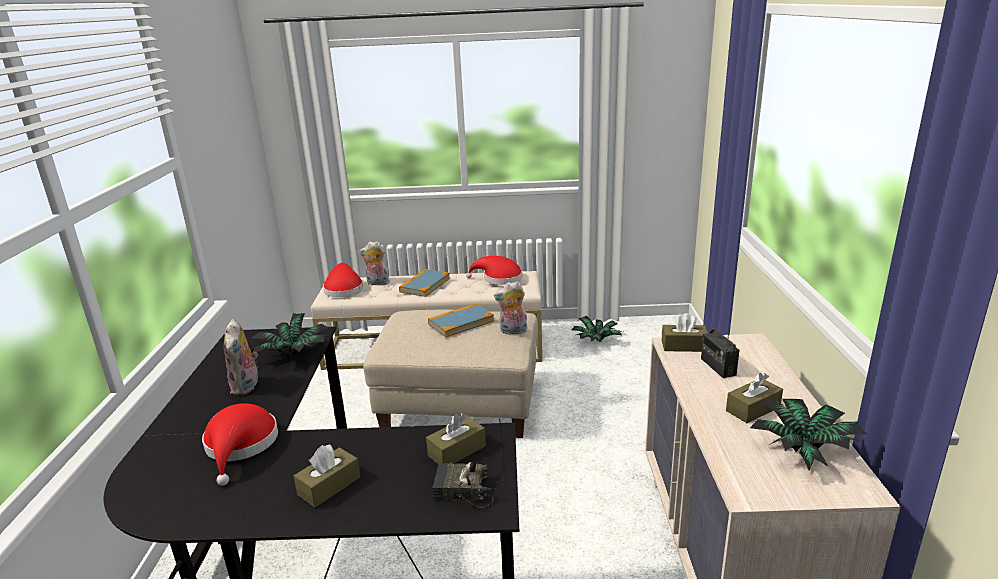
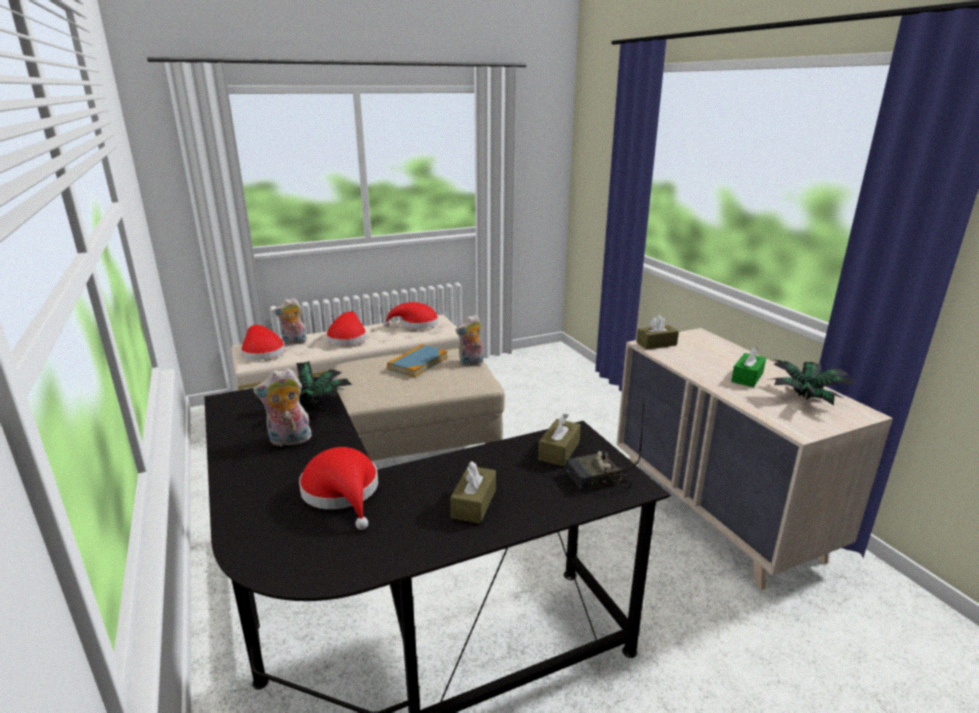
camera: 25 degrees left, 0 degrees up
plush toy [224,319,258,395] -> plush toy turned 105 degrees clockwise [253,368,313,447]
book [399,269,450,297] -> red hat [326,311,367,345]
potted plant [572,316,623,342] -> none
radio [701,321,739,378] -> none
brown tissue box [726,373,783,423] -> green tissue box [731,346,766,387]

